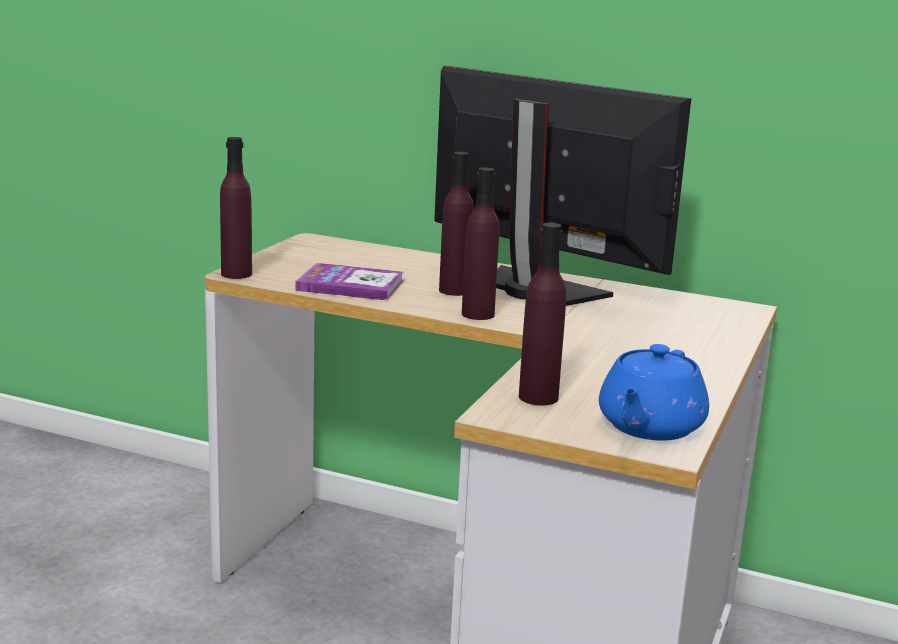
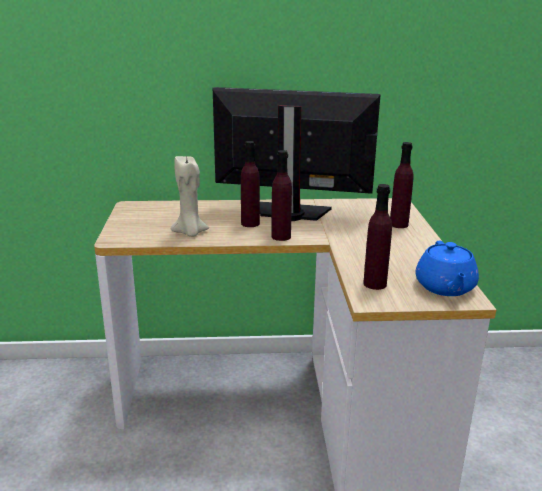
camera: 25 degrees left, 5 degrees up
purple bottle [220,137,252,279] -> purple bottle moved to [390,142,414,228]
book [295,263,404,300] -> beige candle [171,156,209,236]

